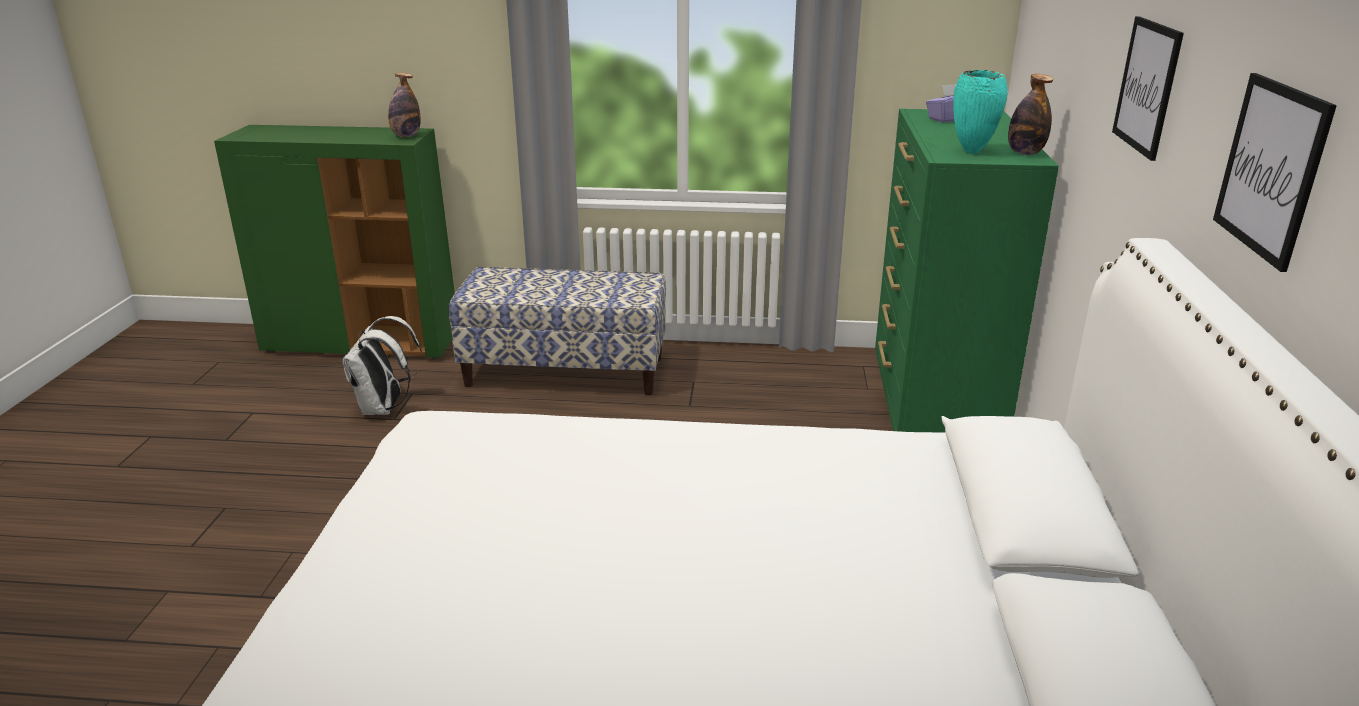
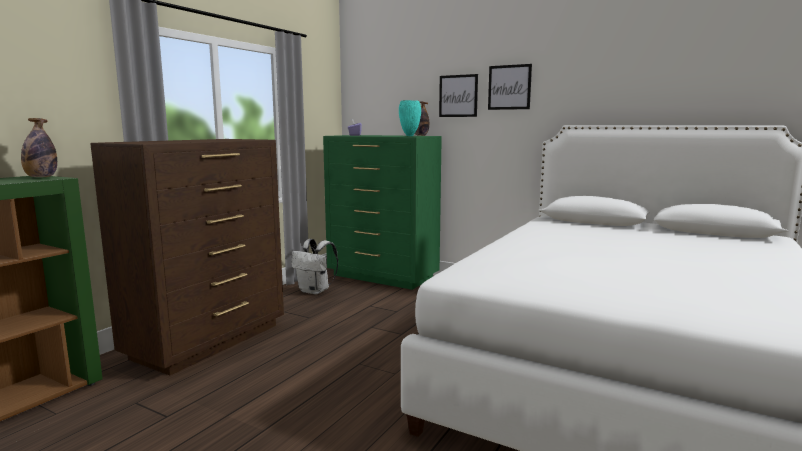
camera: 65 degrees left, 15 degrees down
white backpack [343,316,423,415] -> white backpack moved to [291,239,338,295]
bench [449,267,666,395] -> brown dresser [90,139,284,375]
picture [1213,73,1337,272] -> picture moved to [439,74,478,117]

